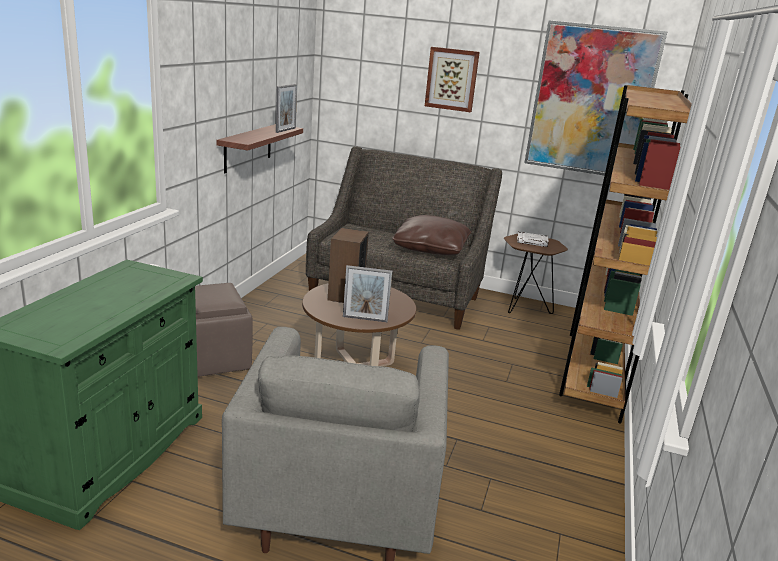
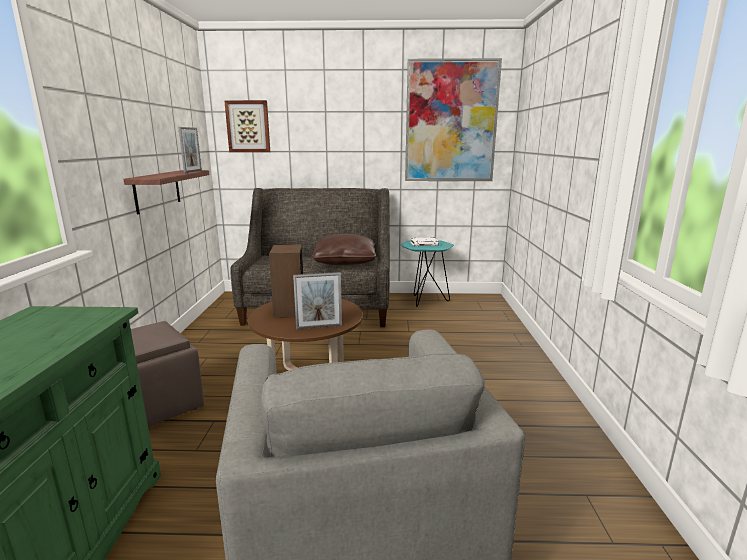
camera: 15 degrees left, 5 degrees down
picture [425,47,480,112] -> picture moved to [224,100,270,152]
brown side table [504,234,568,314] -> turquoise side table [401,240,454,307]
brown bookcase [559,85,692,423] -> none

